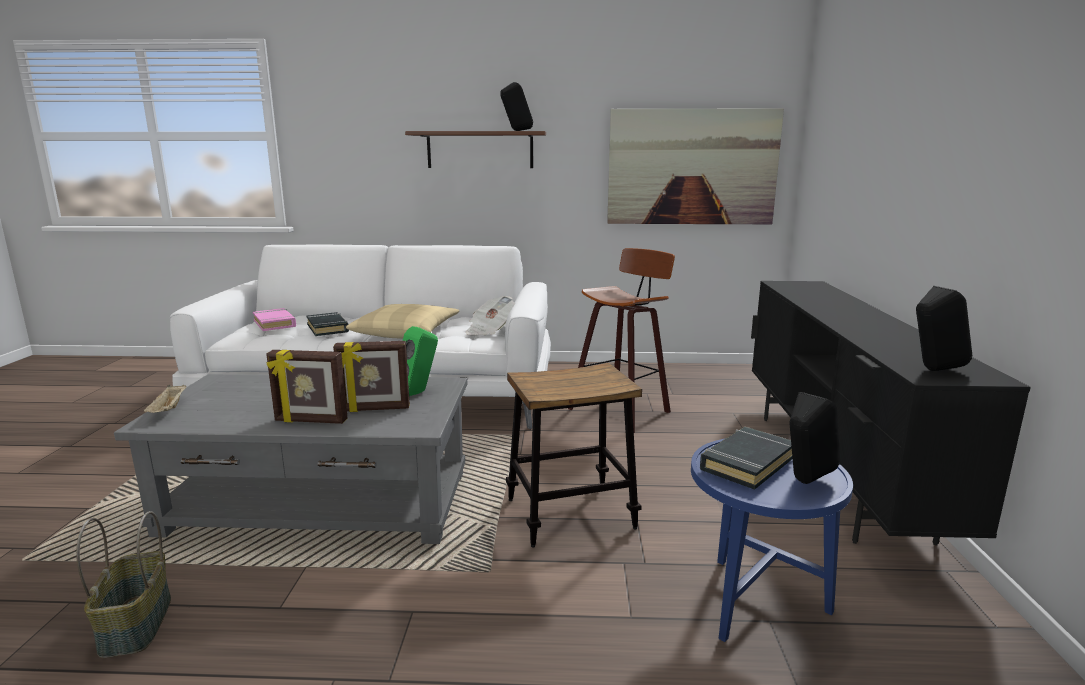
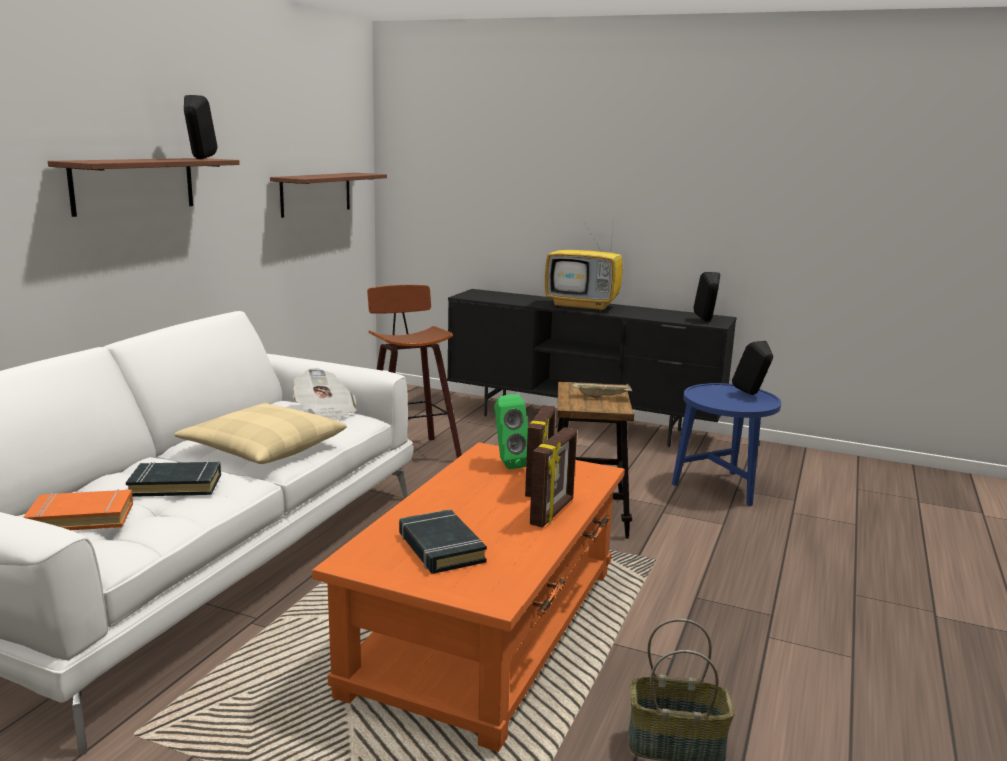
camera: 70 degrees left, 0 degrees up
grey coffee table [114,374,468,544] -> orange coffee table [312,442,625,752]
beige tray [144,385,187,413] -> beige tray moved to [573,382,632,398]
pink book [253,308,296,331] -> orange book [23,489,133,530]
picture [607,108,784,224] -> shelf [270,173,387,218]
black book [700,427,793,490] -> black book moved to [399,509,487,574]
none -> television [545,222,623,312]

